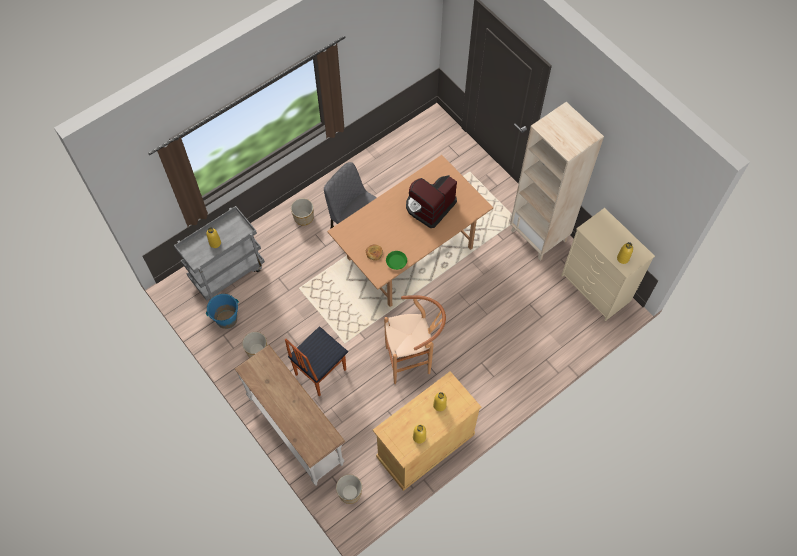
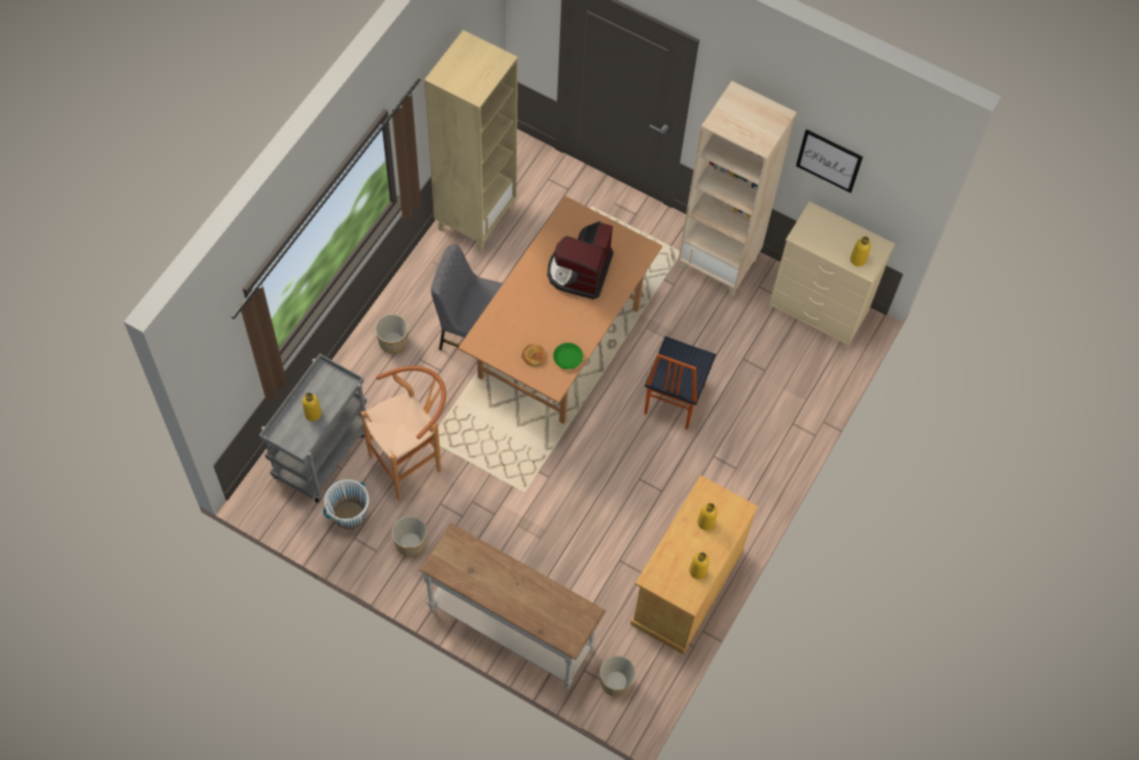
camera: 25 degrees left, 0 degrees up
blue bucket [206,294,239,329] -> white bucket [323,479,369,529]
chair [285,326,348,396] -> chair moved to [644,336,716,429]
brown stool [384,295,446,384] -> brown stool moved to [361,366,446,500]
none -> beige bookcase [424,30,518,252]
none -> picture [796,129,863,193]

